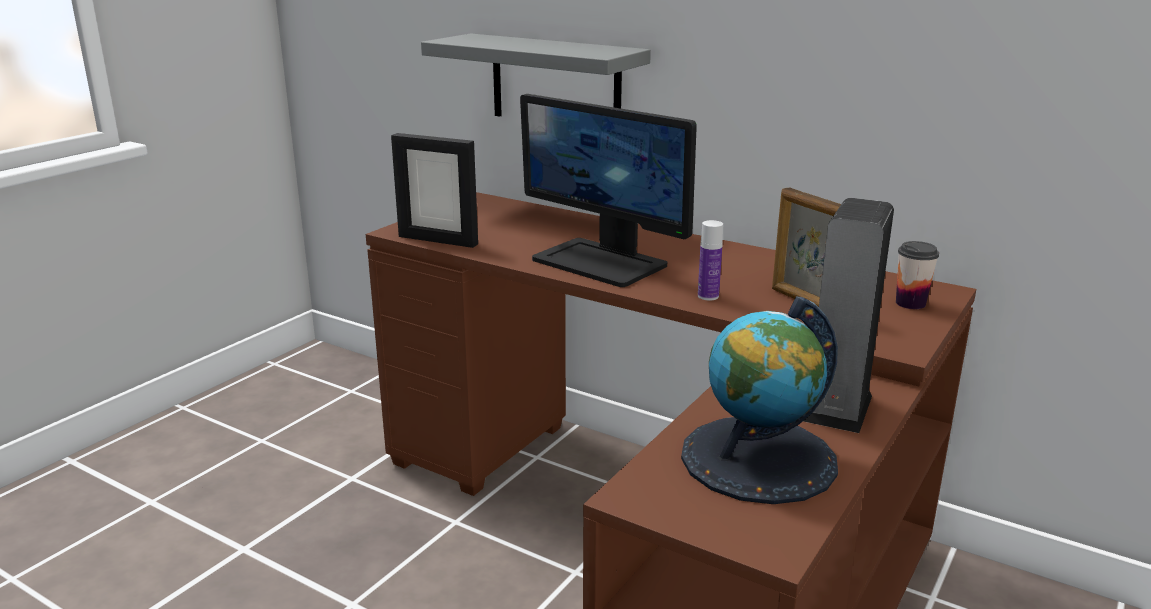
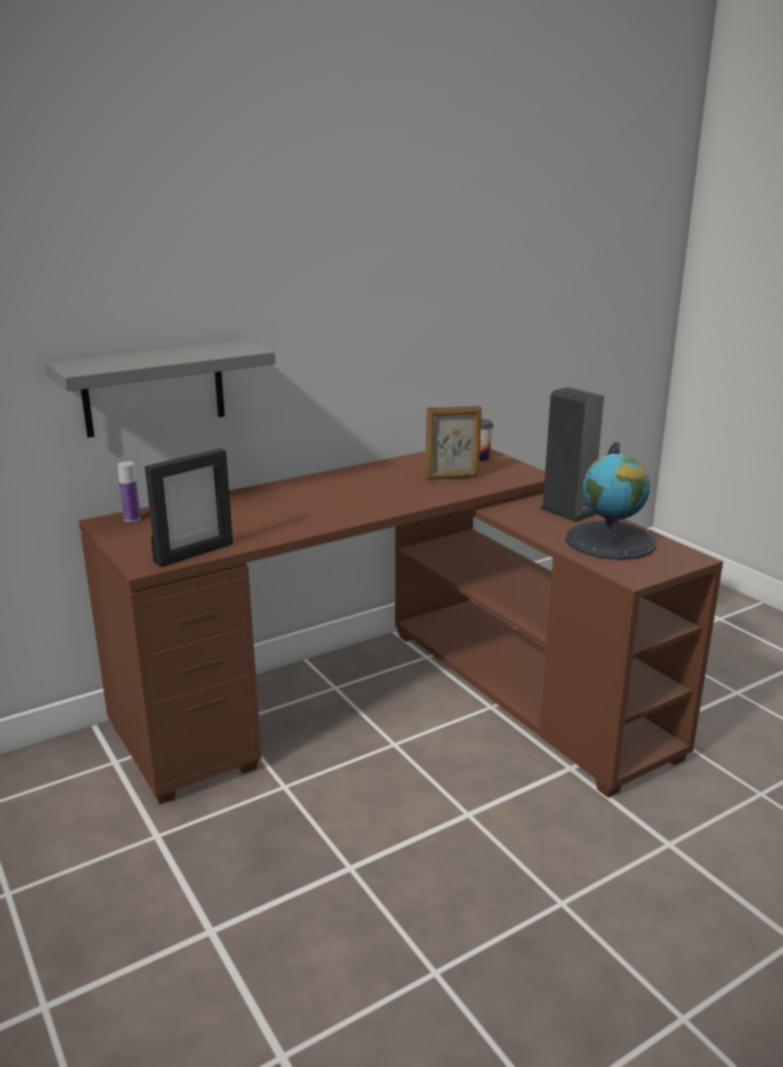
camera: 65 degrees left, 0 degrees up
monitor [520,94,697,287] -> none
bottle [698,220,723,300] -> bottle moved to [118,461,141,522]

